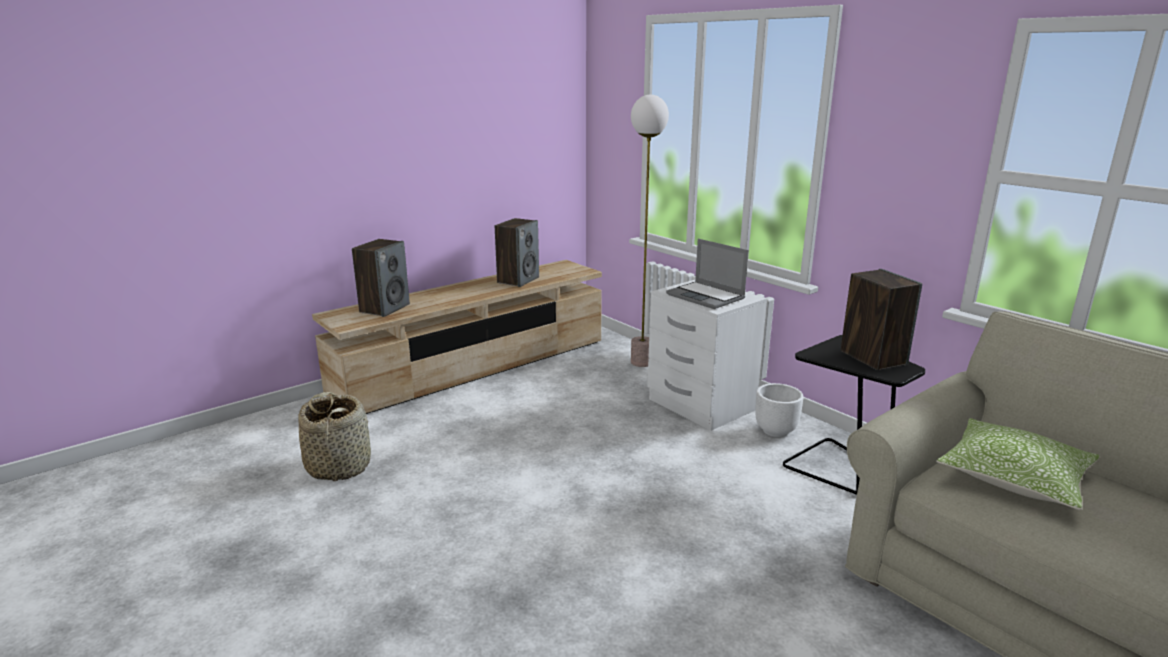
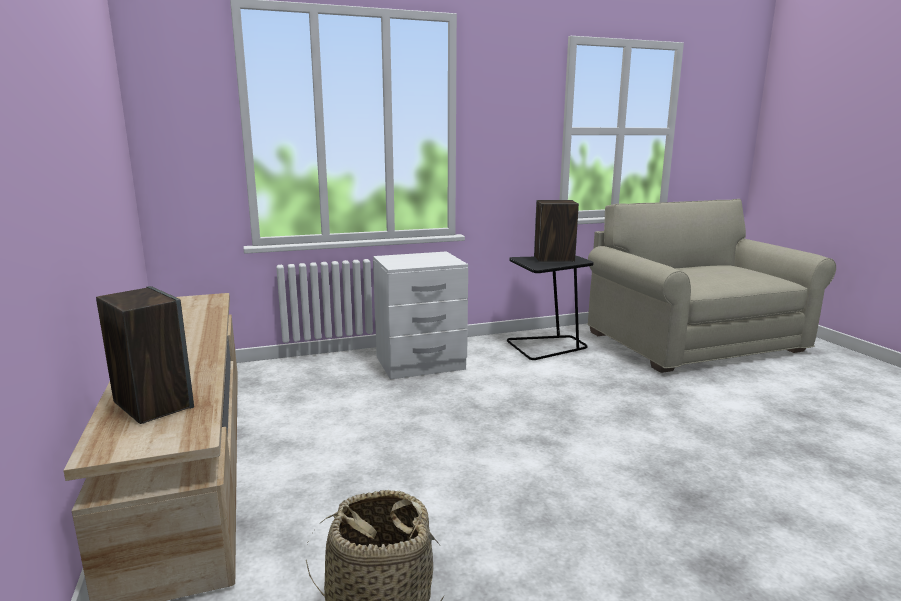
camera: 70 degrees left, 5 degrees down
speaker [495,218,539,287] -> none
floor lamp [631,95,669,367] -> none
laptop [666,239,749,309] -> none
white planter [755,383,803,437] -> none
pillow [936,418,1099,510] -> none

